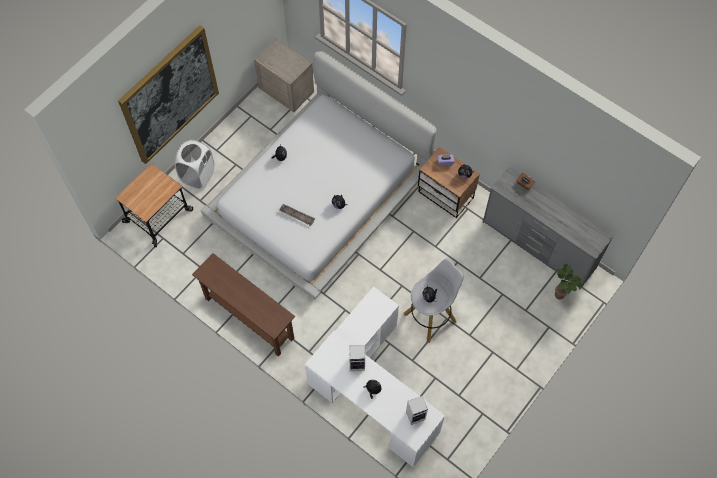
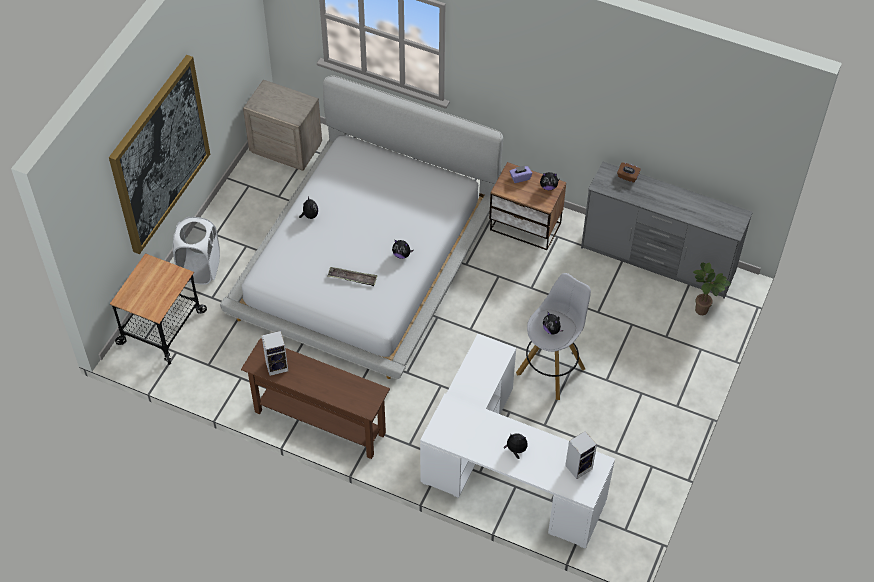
camera: 15 degrees left, 10 degrees down
speaker [349,345,365,371] -> speaker moved to [262,331,288,376]

